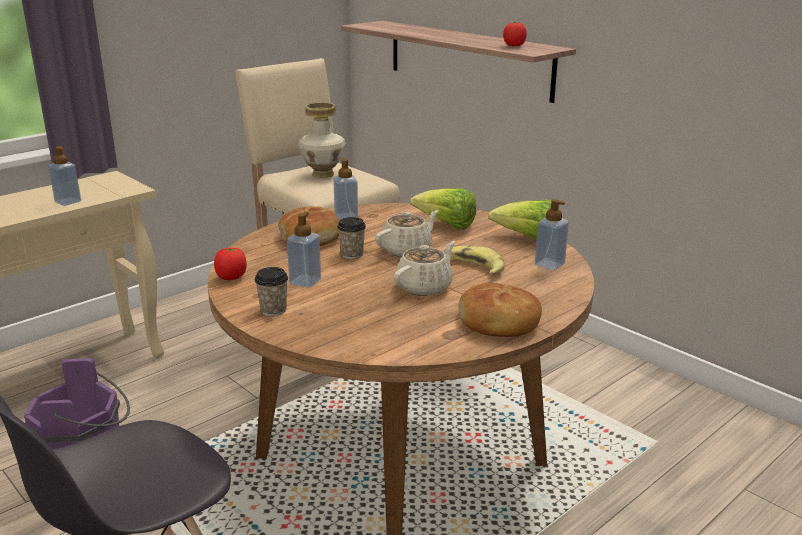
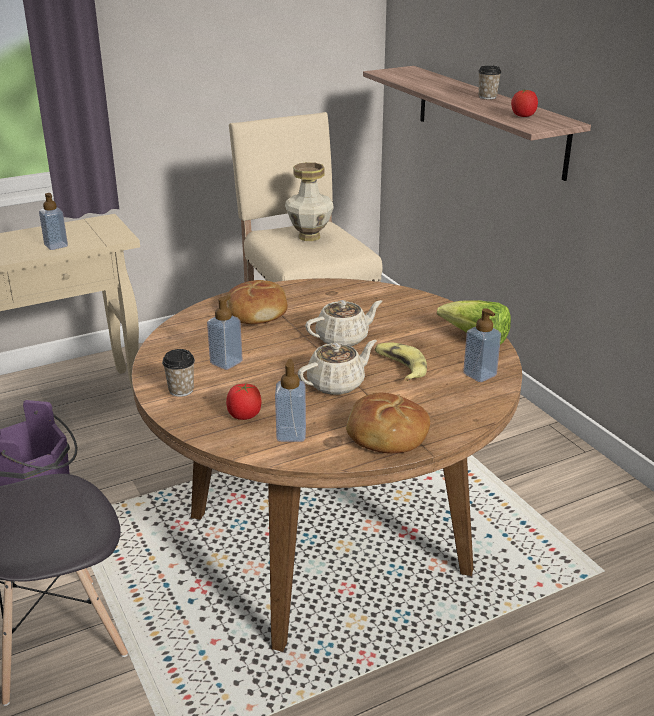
camera: 15 degrees right, 5 degrees up
tomato [214,247,247,280] -> tomato moved to [226,383,261,420]
soap dispenser [333,158,358,220] -> soap dispenser moved to [275,359,306,442]
cup [337,217,366,259] -> cup moved to [478,65,501,99]
lettuce [410,188,476,230] -> none

